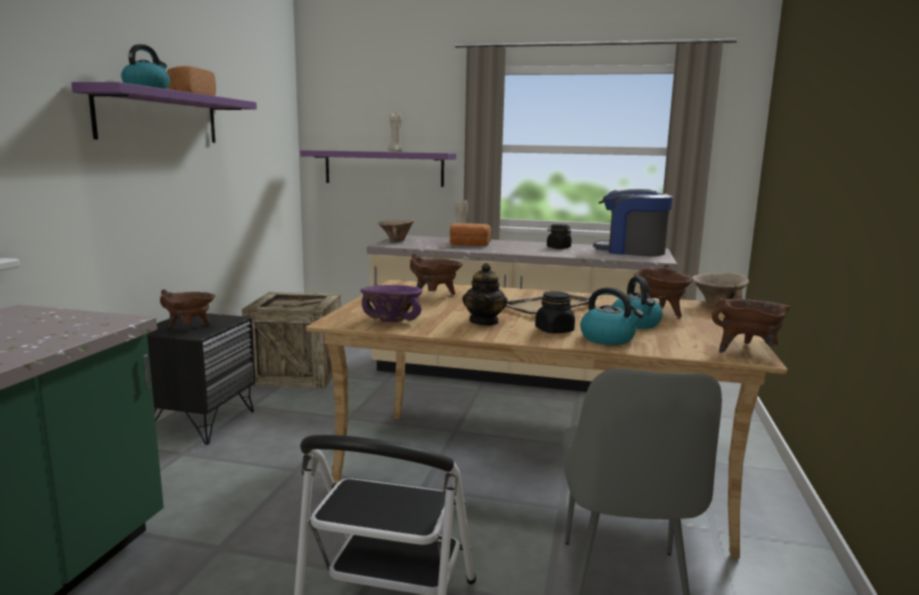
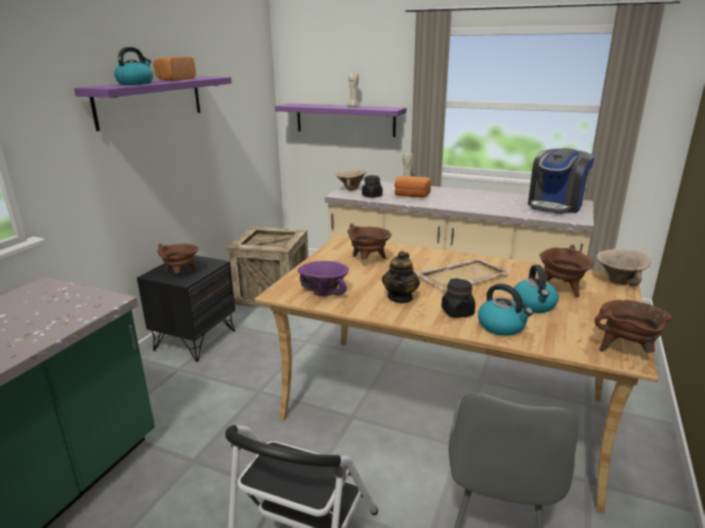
camera: 10 degrees right, 10 degrees up
black jar [547,224,571,249] -> black jar moved to [362,175,383,198]
coffee machine [593,189,673,256] -> coffee machine turned 90 degrees counterclockwise [528,148,595,214]

